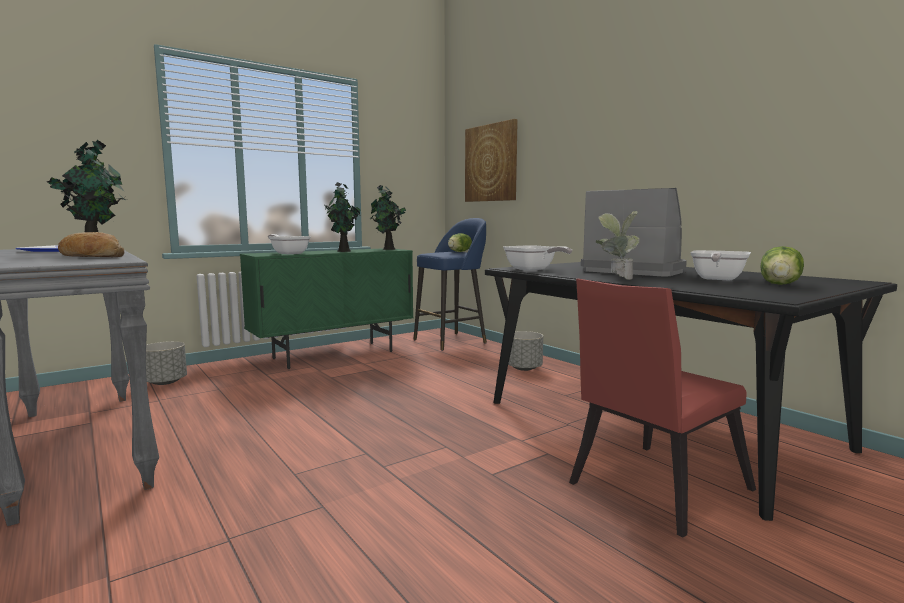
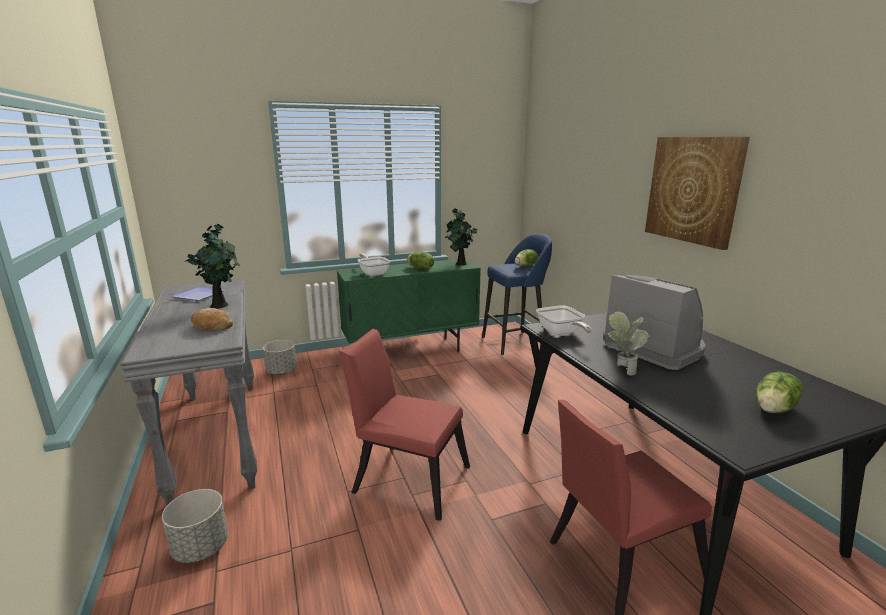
camera: 15 degrees right, 10 degrees up
potted plant [324,182,360,252] -> lettuce [407,251,434,270]
picture [465,119,518,202] -> picture moved to [645,137,750,250]
grey planter [508,331,543,371] -> grey planter moved to [162,489,228,563]
frying pan [690,250,751,280] -> none
none -> red chair [339,329,470,521]

